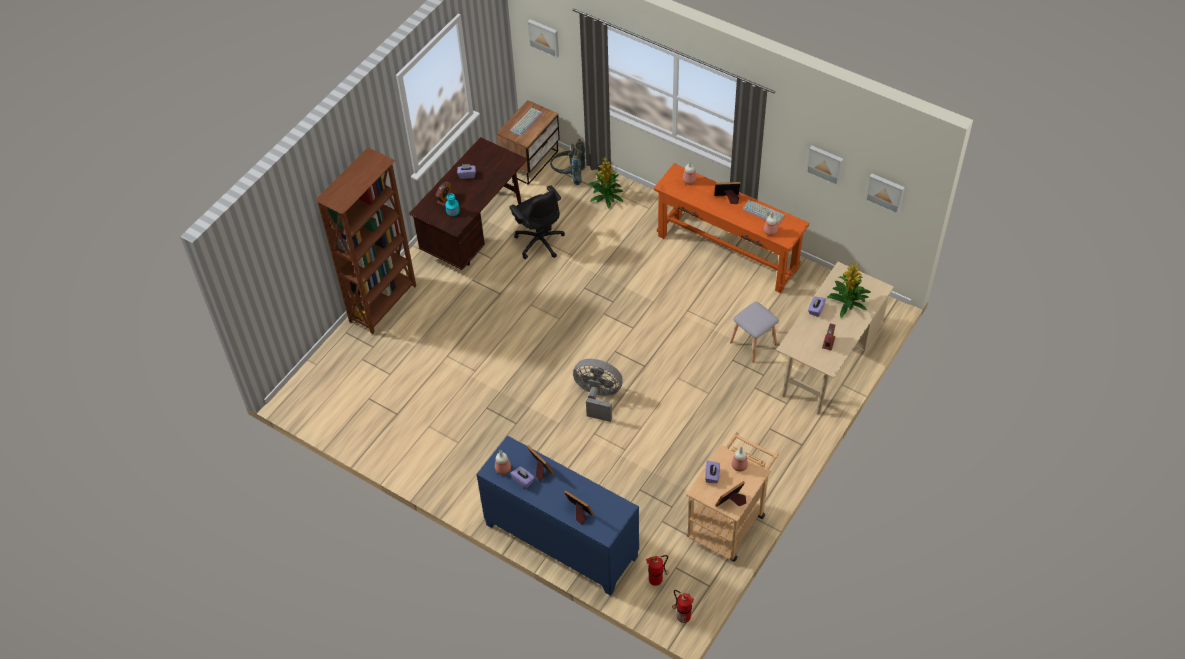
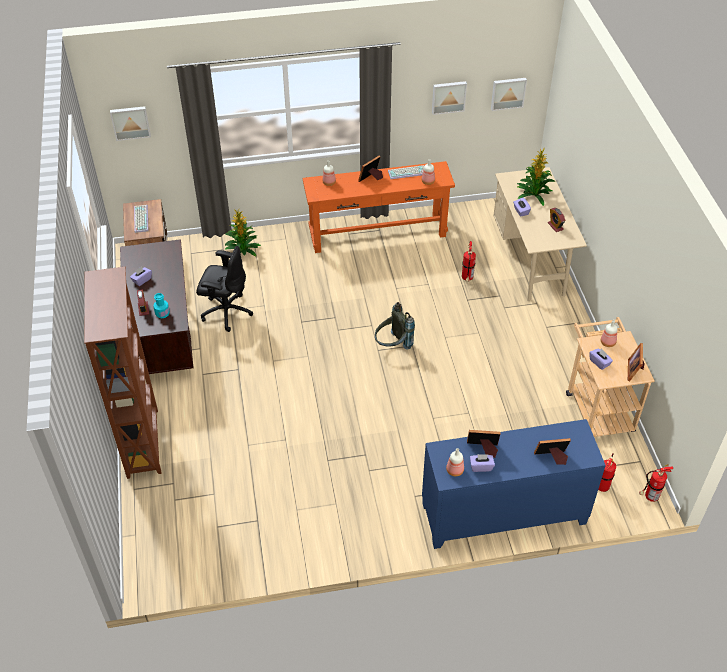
camera: 45 degrees left, 5 degrees down
grey backpack [550,139,586,185] -> grey backpack moved to [375,302,415,350]
grey fan [573,359,623,422] -> none
grey stool [730,302,779,362] -> fire extinguisher [462,241,476,282]

